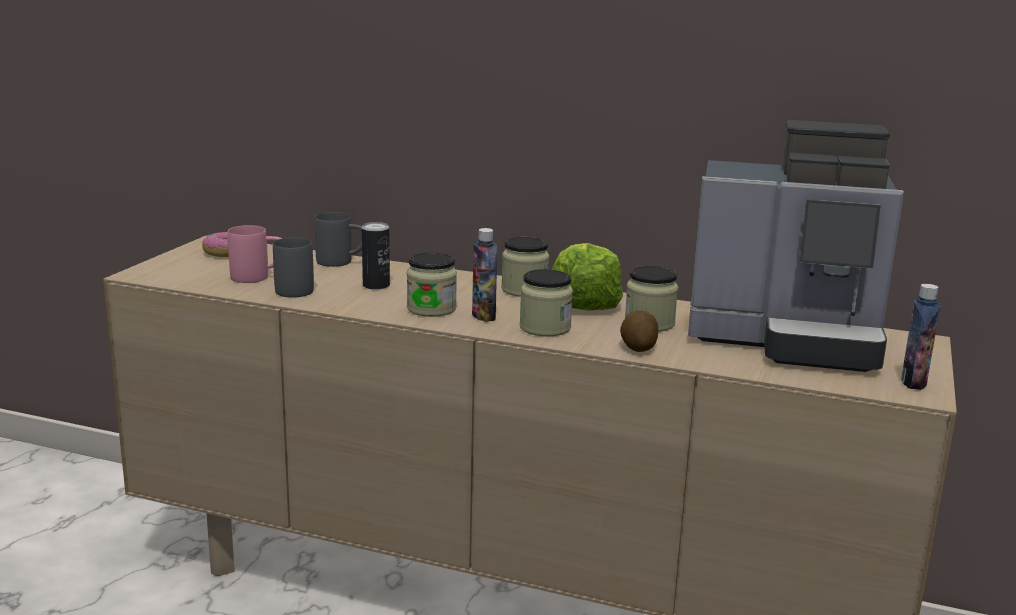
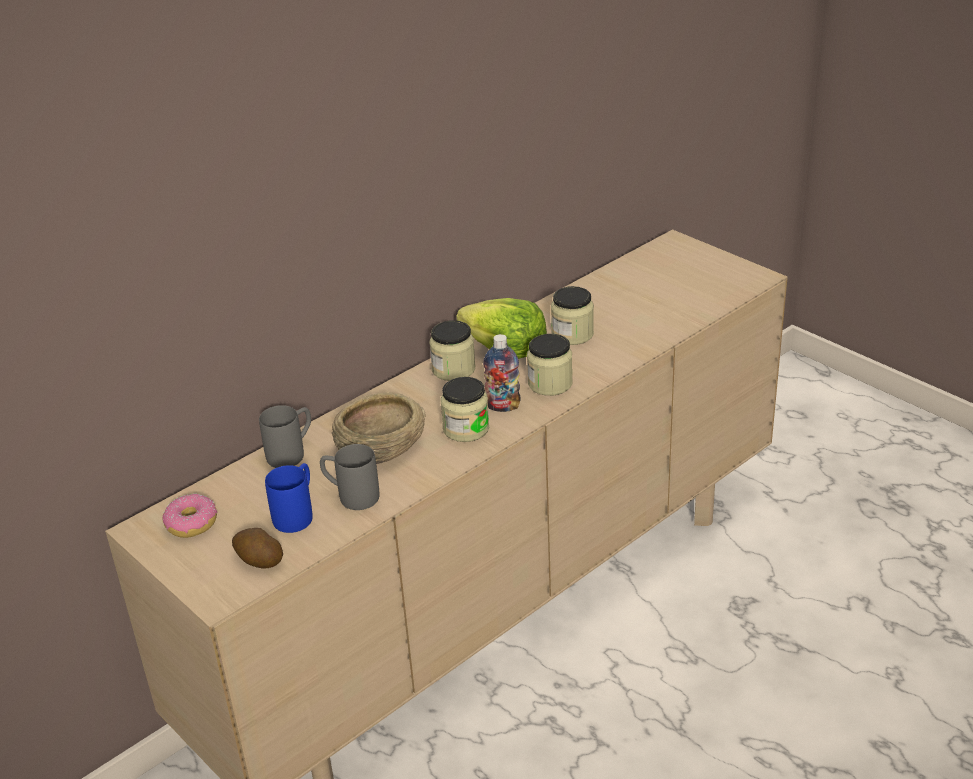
camera: 60 degrees left, 15 degrees up
pink mug [228,225,282,283] -> blue mug [265,463,313,533]
can [362,222,390,290] -> beige bowl [332,392,425,464]
potato [620,311,658,352] -> potato moved to [232,528,283,569]
coffee machine [688,120,904,372] -> none
bottle [901,284,940,390] -> none

